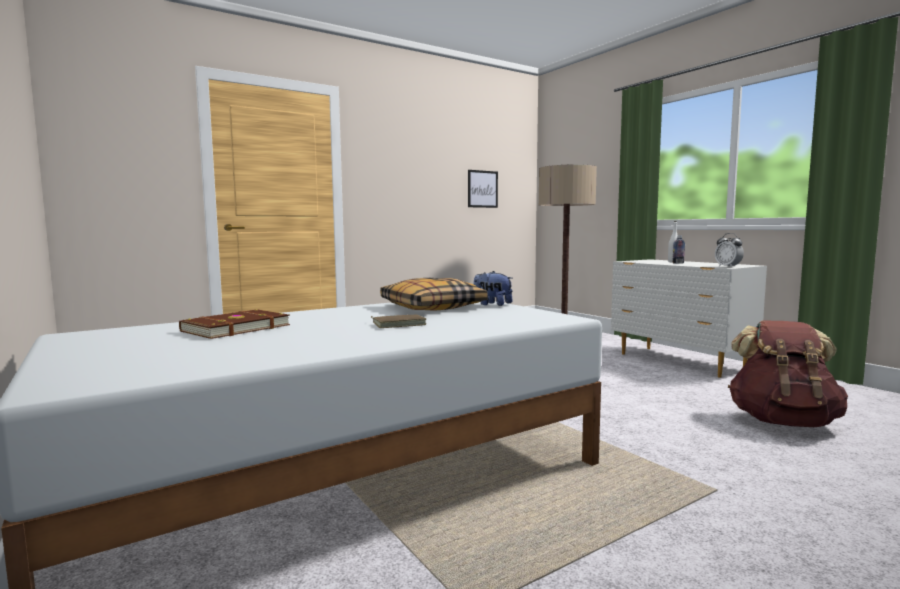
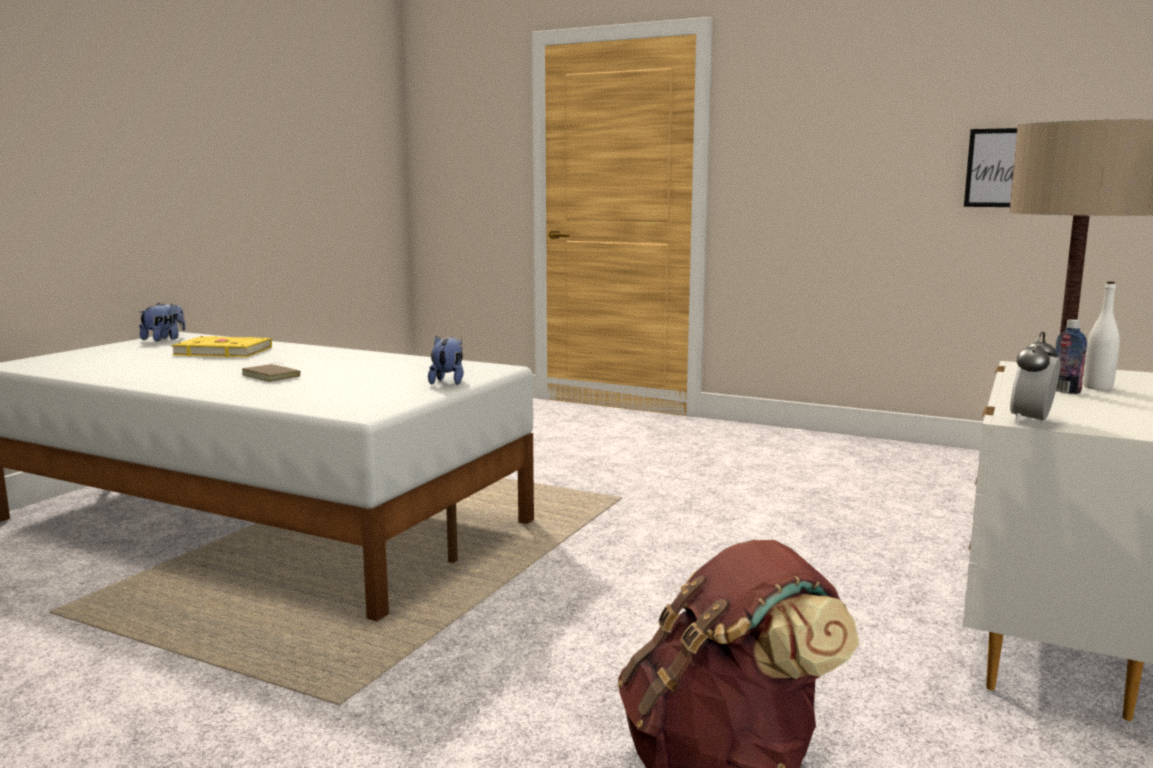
camera: 60 degrees right, 5 degrees up
brown book [179,309,290,339] -> yellow book [171,336,272,357]
pillow [380,278,488,311] -> none
none -> plush toy [139,302,185,341]

